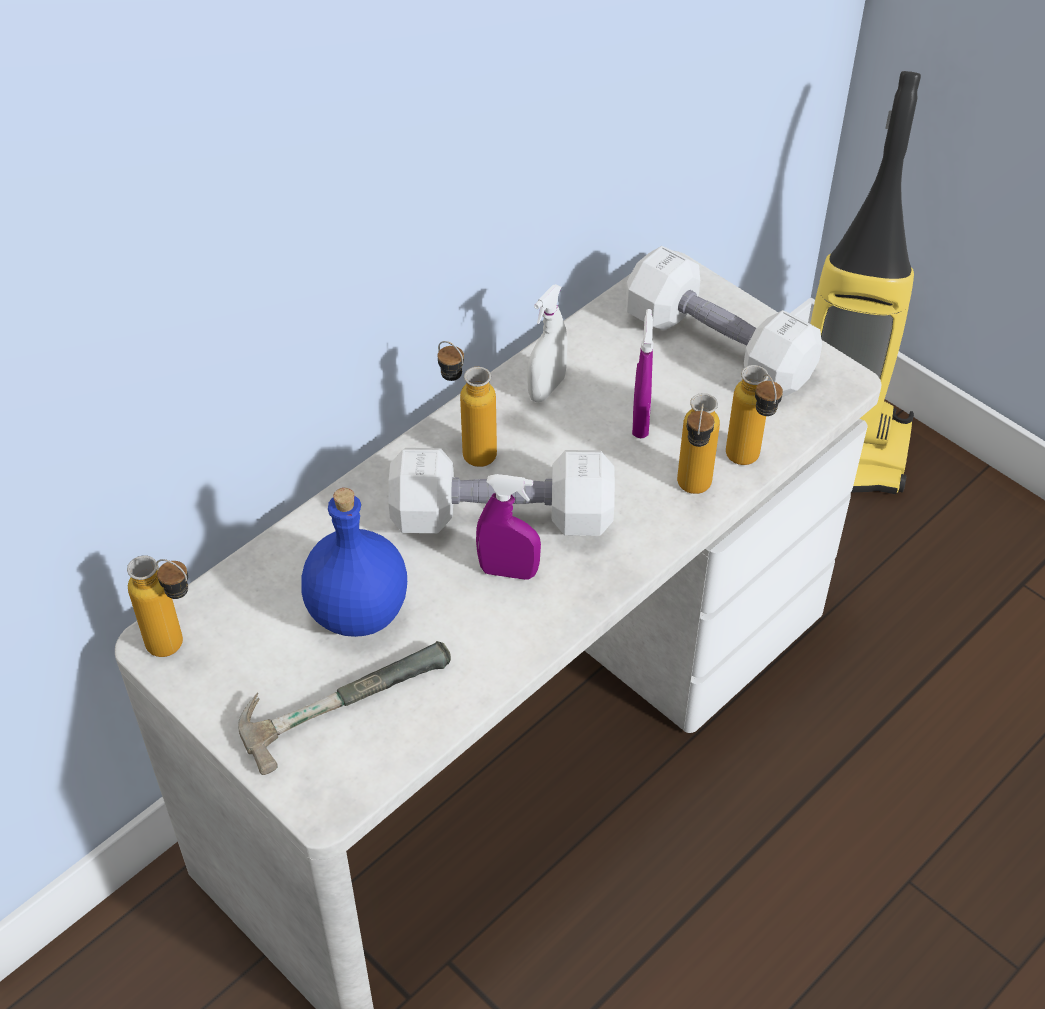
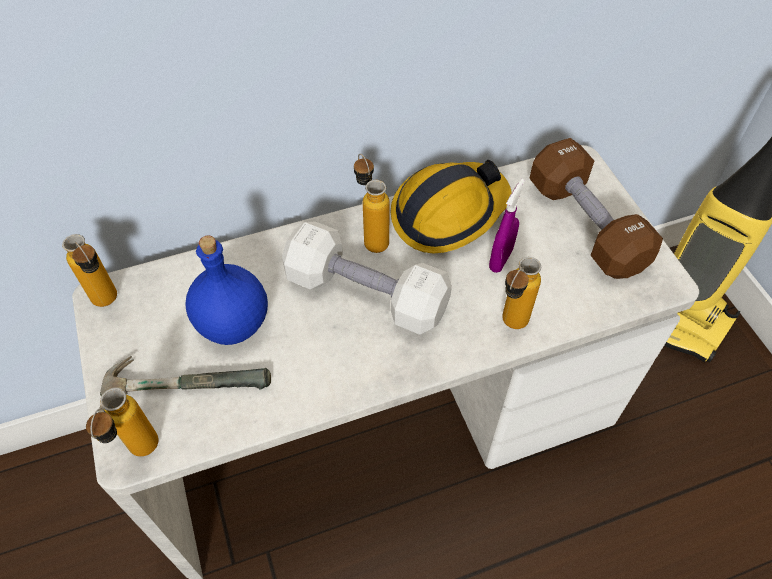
camera: 25 degrees right, 5 degrees up
purple spray bottle [476,474,541,580] -> none
white spray bottle [527,284,568,402] -> hard hat [390,160,512,254]
white dumbbell [626,246,822,397] -> brown dumbbell [529,138,663,279]
bottle [726,365,783,465] -> bottle moved to [86,388,159,457]

